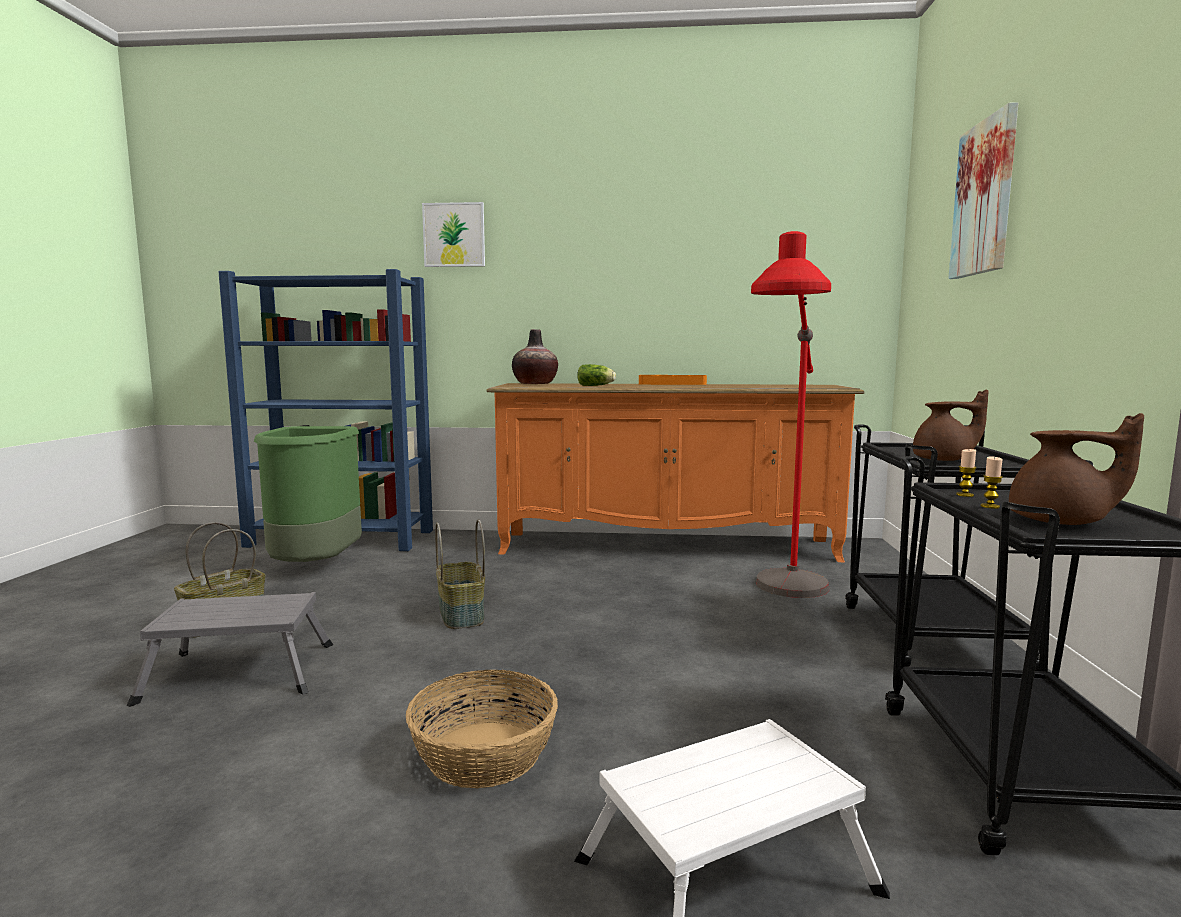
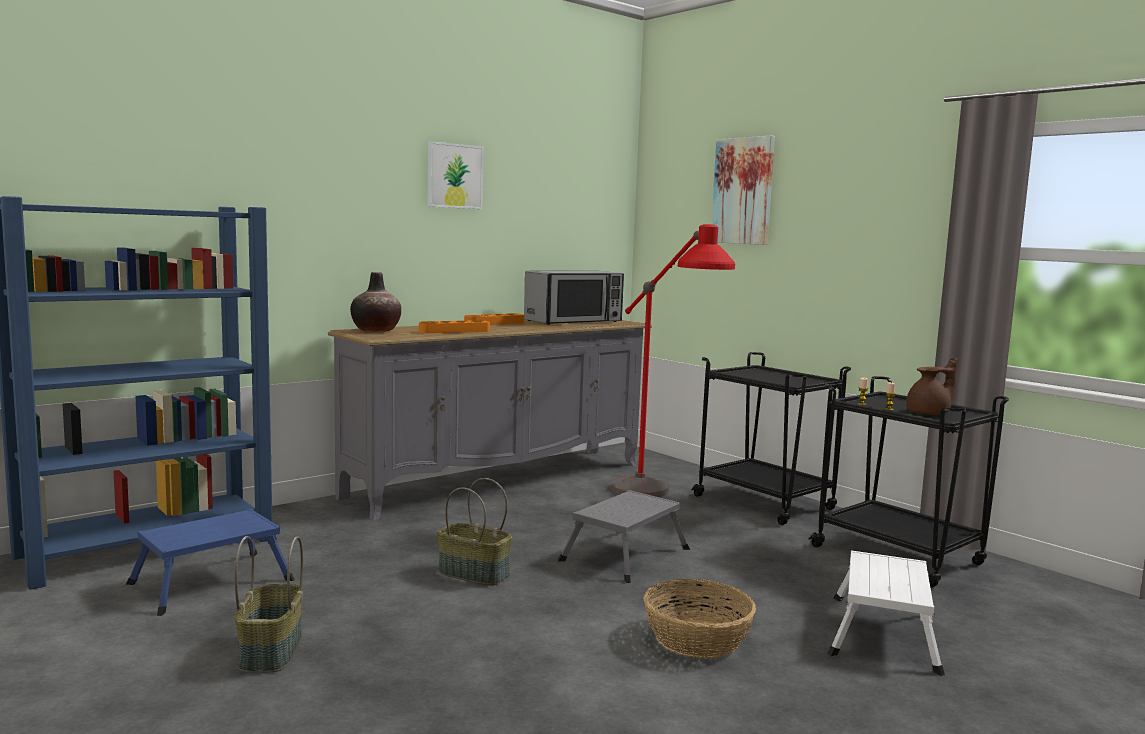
camera: 45 degrees left, 0 degrees up
grey step ladder [127,592,333,707] -> grey step ladder moved to [558,490,690,583]
green trash can [254,426,362,562] -> blue step ladder [126,509,295,616]
picture [422,202,485,267] -> picture moved to [428,141,484,209]
orange cabinet [487,383,864,562] -> grey cabinet [328,320,652,520]
lettuce [577,364,616,386] -> orange tray [419,320,490,333]
brown teapot [913,389,988,461] -> none
none -> microwave [524,270,624,325]

